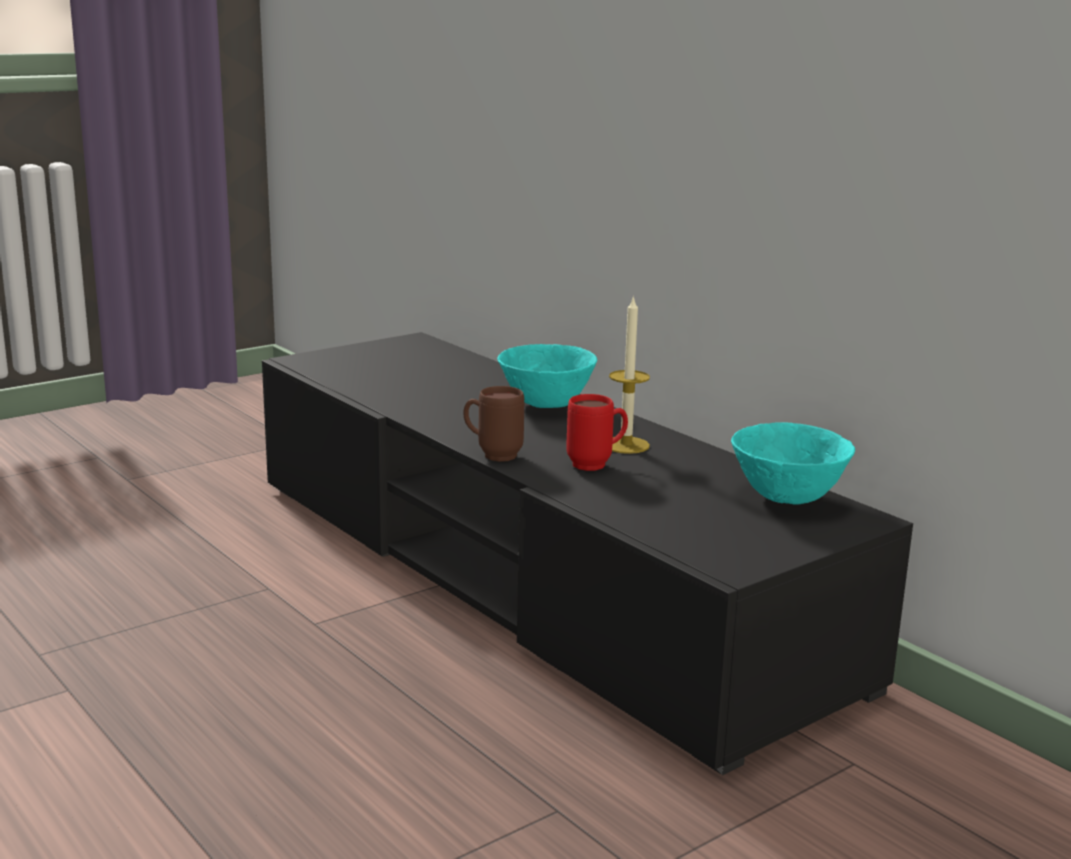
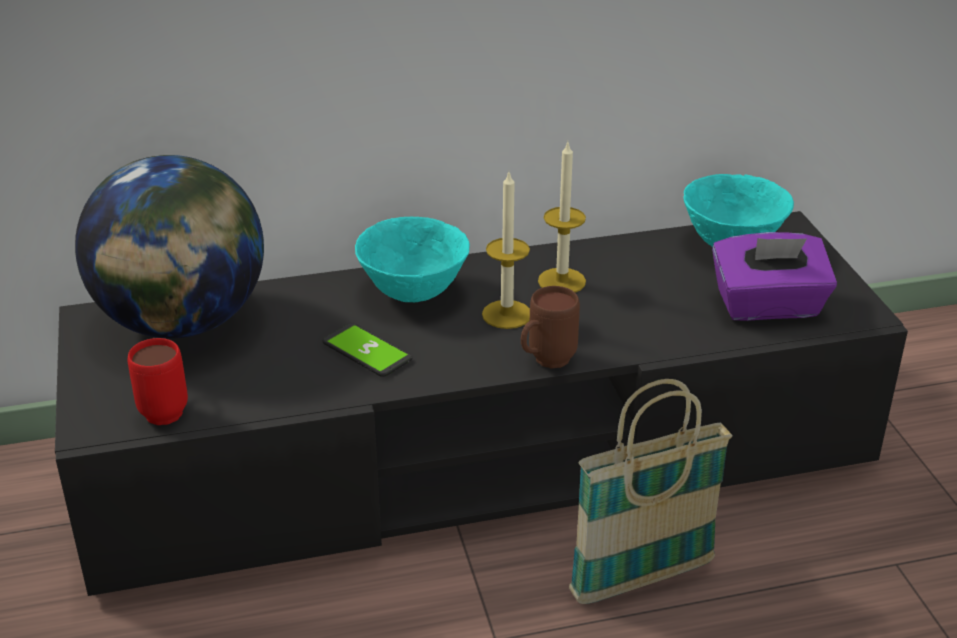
camera: 65 degrees left, 15 degrees up
red mug [566,394,628,471] -> red mug moved to [128,338,188,425]
none -> globe [75,155,264,339]
none -> phone [322,323,412,377]
none -> candle [482,172,530,329]
none -> basket [569,379,733,604]
none -> purple tissue box [712,232,837,321]

